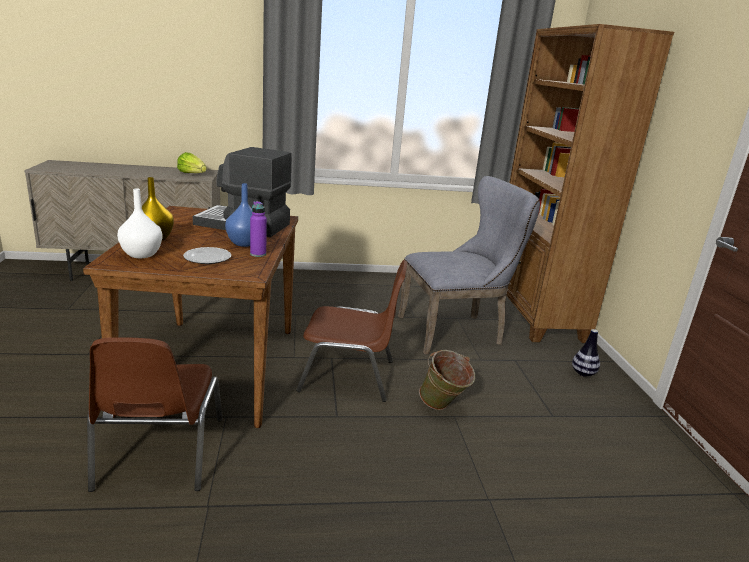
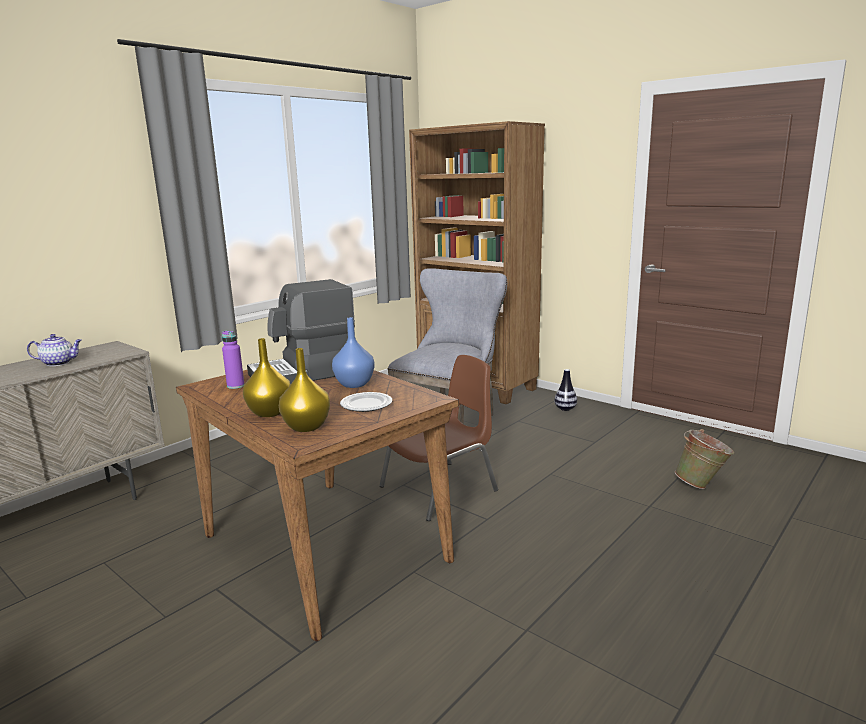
camera: 40 degrees left, 5 degrees down
brown chair [87,337,222,492] -> none
white vase [117,189,163,258] -> yellow vase [279,348,330,432]
lettuce [177,152,207,173] -> none
purple bottle [250,201,267,257] -> purple bottle moved to [222,331,244,389]
green bucket [419,350,475,410] -> green bucket moved to [675,429,734,489]
none -> teapot [27,334,82,366]

